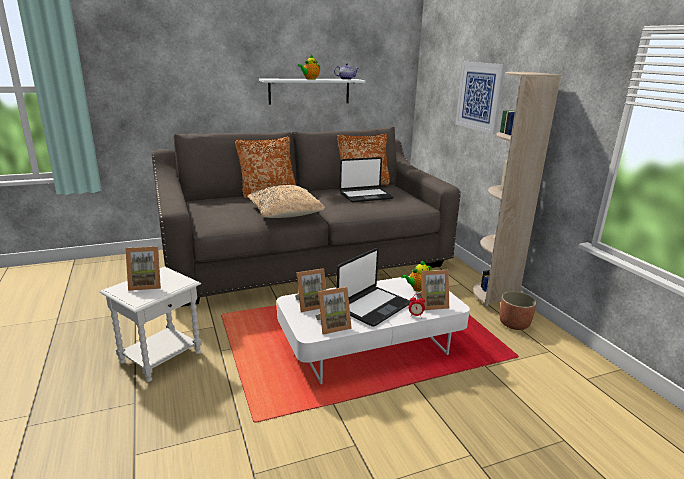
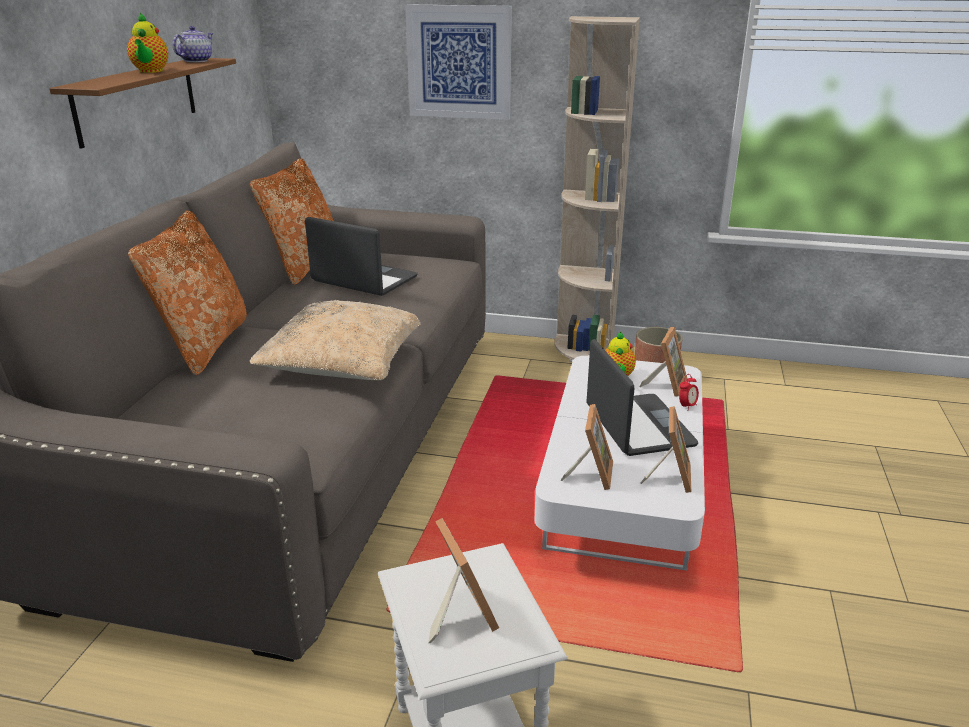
camera: 55 degrees left, 5 degrees up
picture frame [125,246,161,291] -> picture frame turned 45 degrees counterclockwise [428,518,499,643]
white shelf [259,79,365,105] -> brown shelf [49,58,236,149]
laptop [339,157,394,202] -> laptop turned 75 degrees counterclockwise [305,217,418,296]

